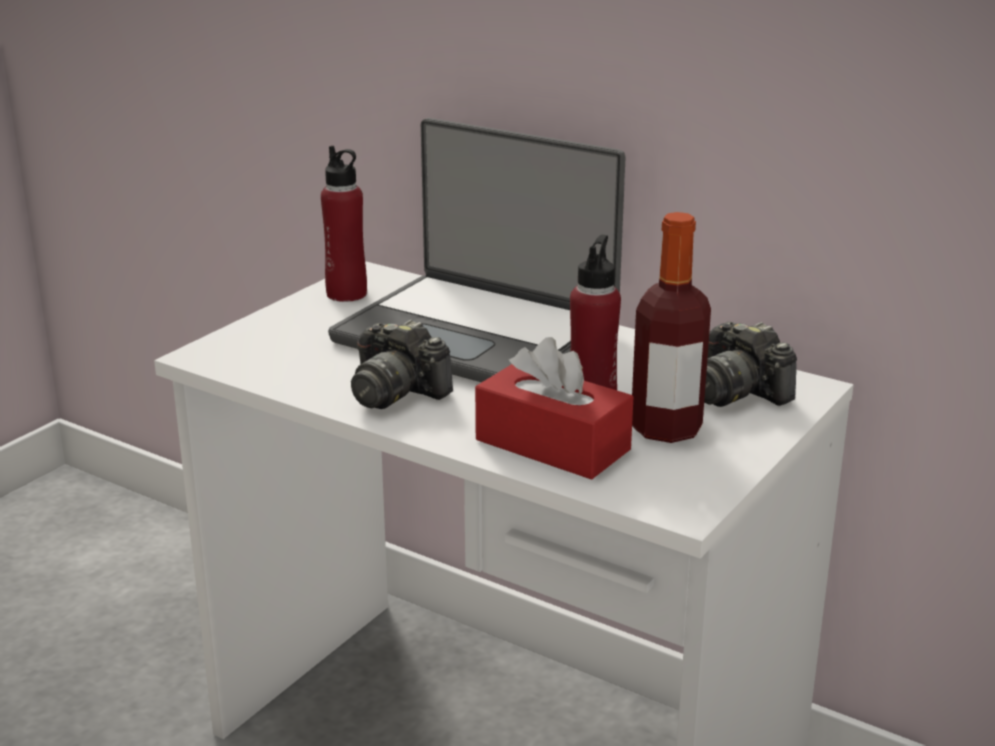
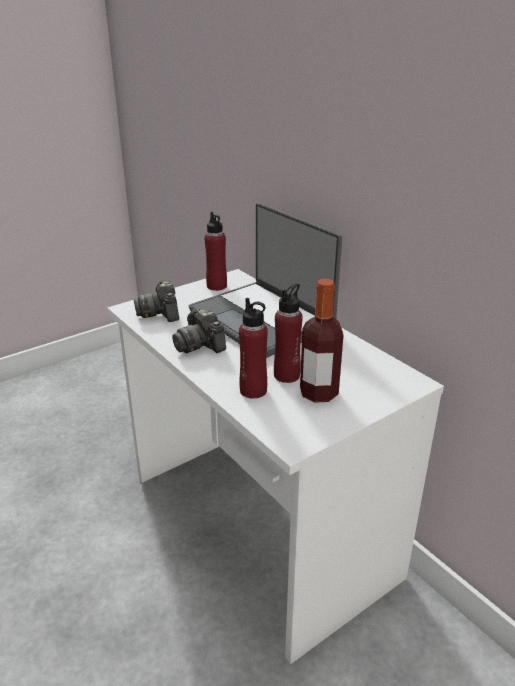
camera: 20 degrees right, 5 degrees up
red tissue box [475,337,633,480] -> red bottle [239,298,268,399]
camera [704,322,797,407] -> camera moved to [134,280,179,322]

